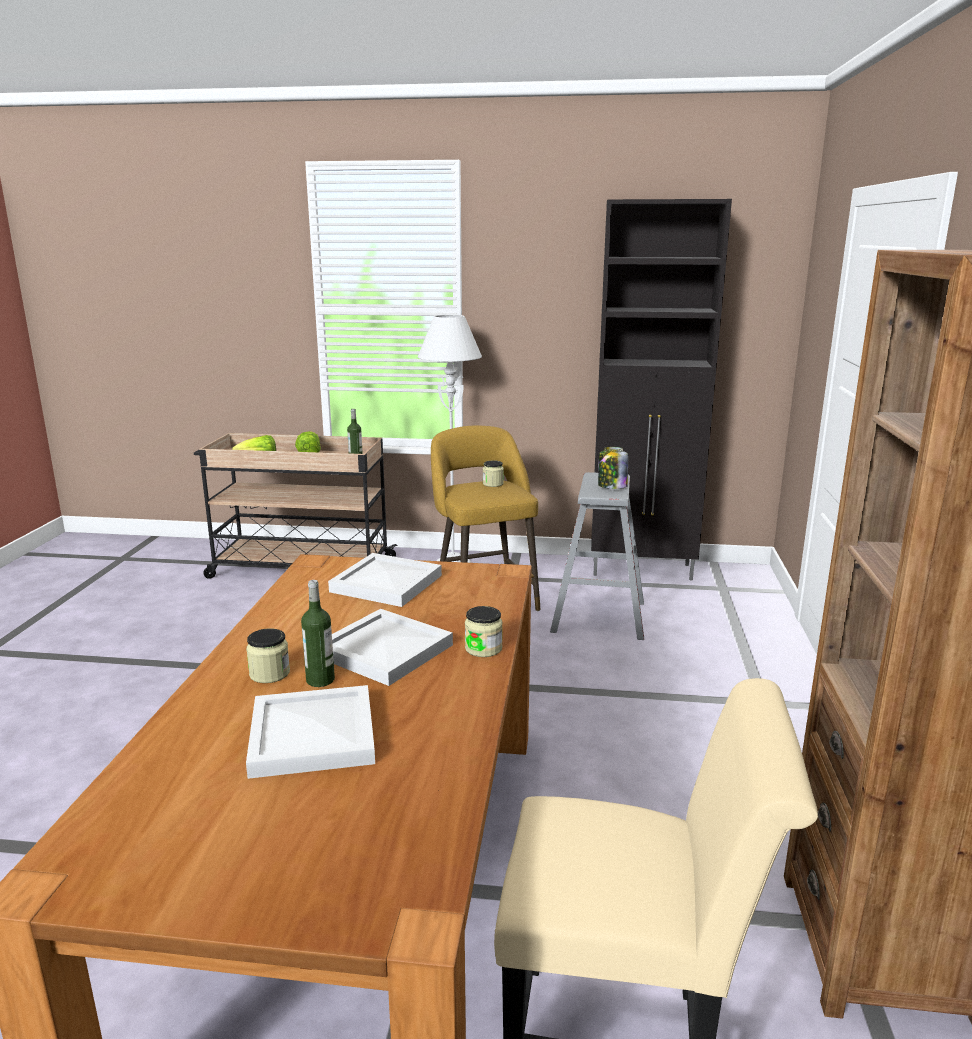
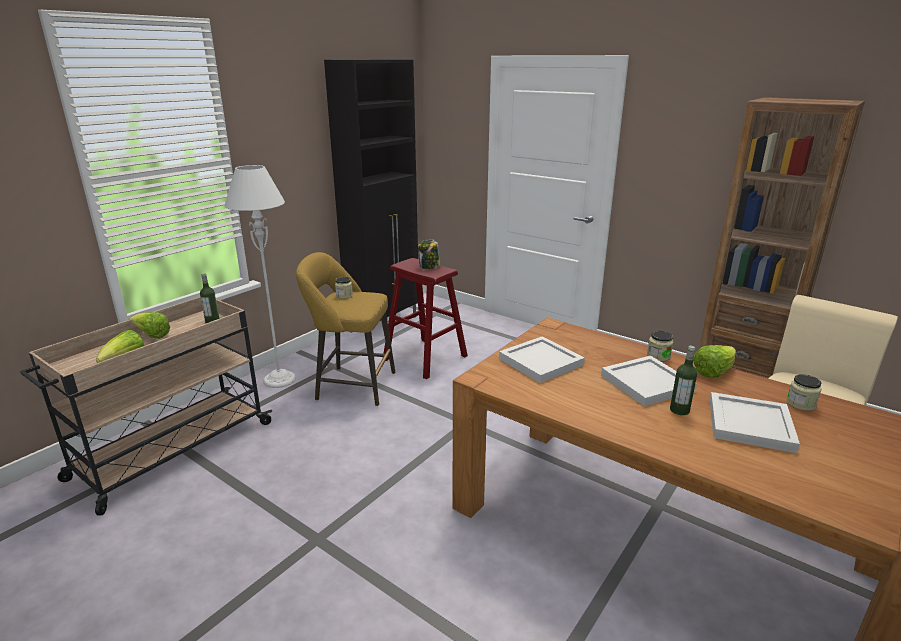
camera: 60 degrees left, 5 degrees up
jar [246,628,290,683] -> jar moved to [786,374,822,411]
grey stool [550,472,644,640] -> red stool [383,258,468,379]
none -> lettuce [693,345,736,378]

